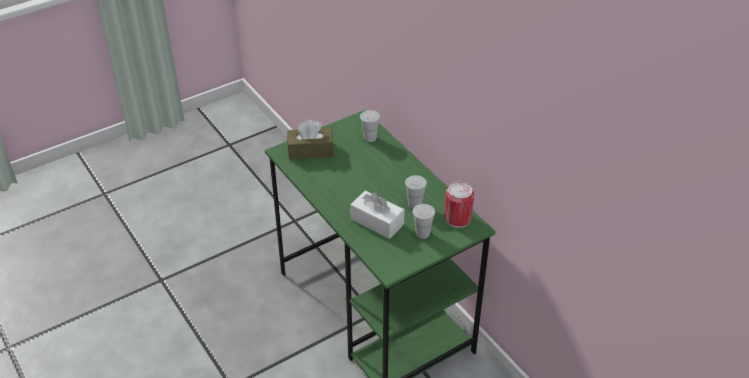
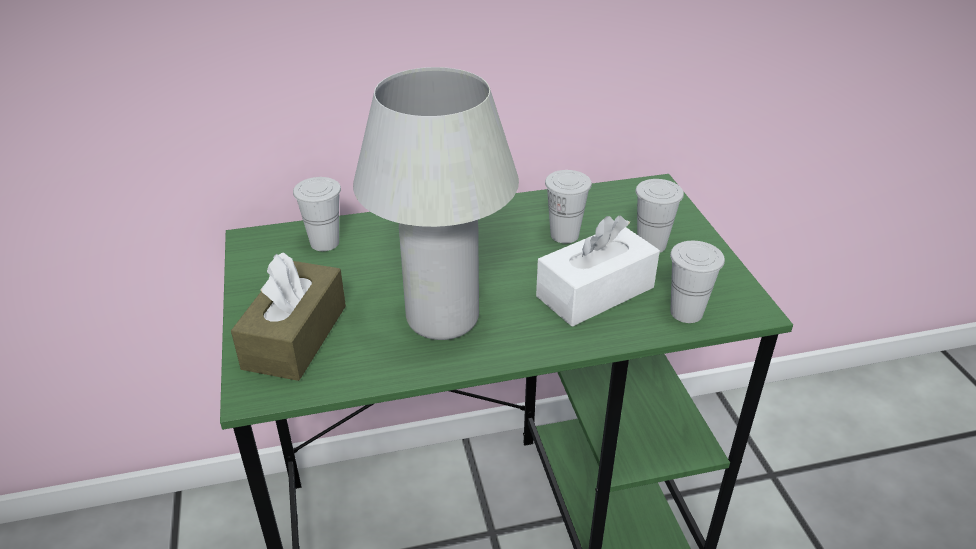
camera: 70 degrees left, 5 degrees down
can [444,182,474,228] -> none
none -> white table lamp [353,67,519,340]
none -> white cup [670,241,725,323]

